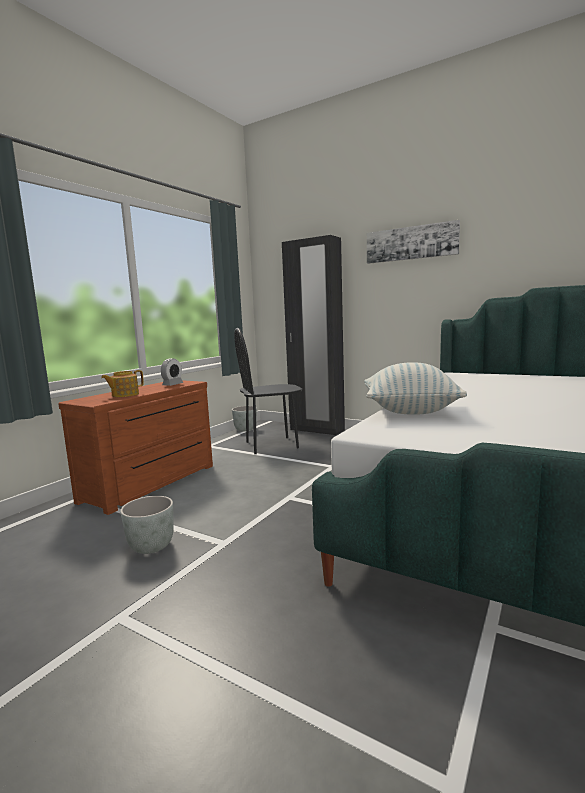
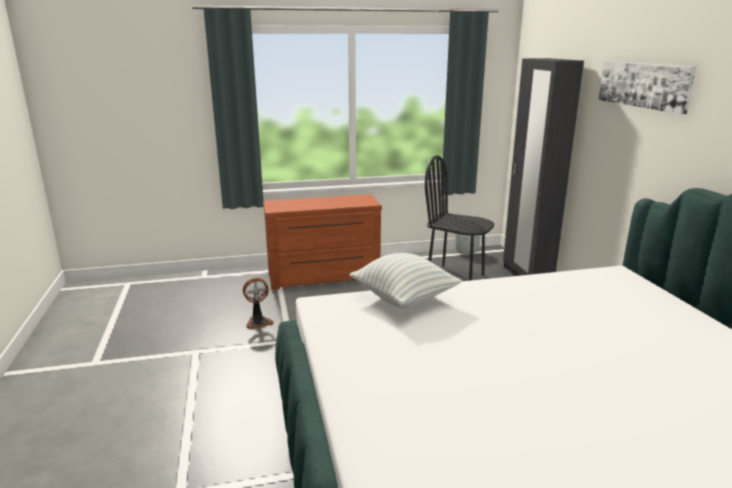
camera: 45 degrees right, 10 degrees up
teapot [101,370,144,397] -> none
grey planter [120,496,174,554] -> fan [243,277,274,329]
alarm clock [161,358,183,386] -> none

